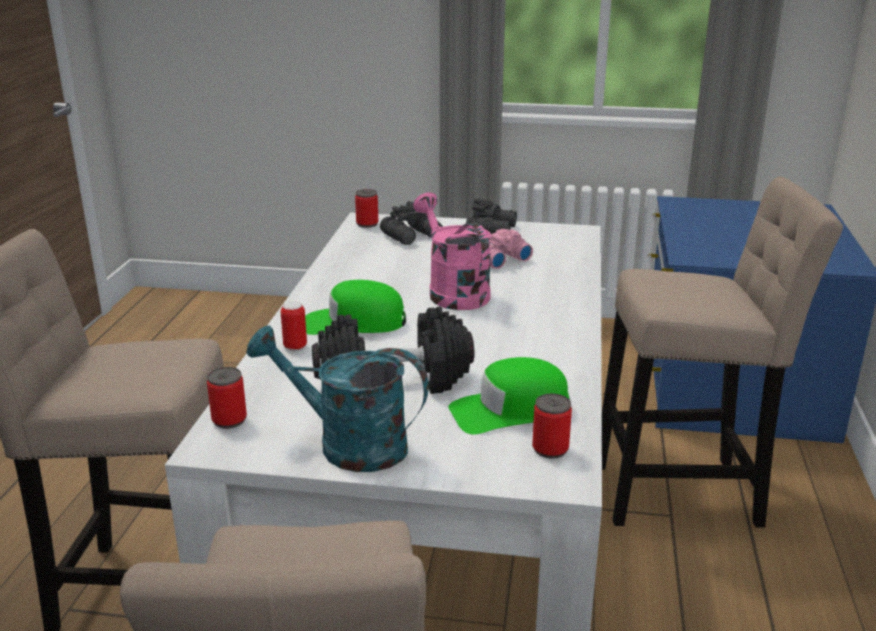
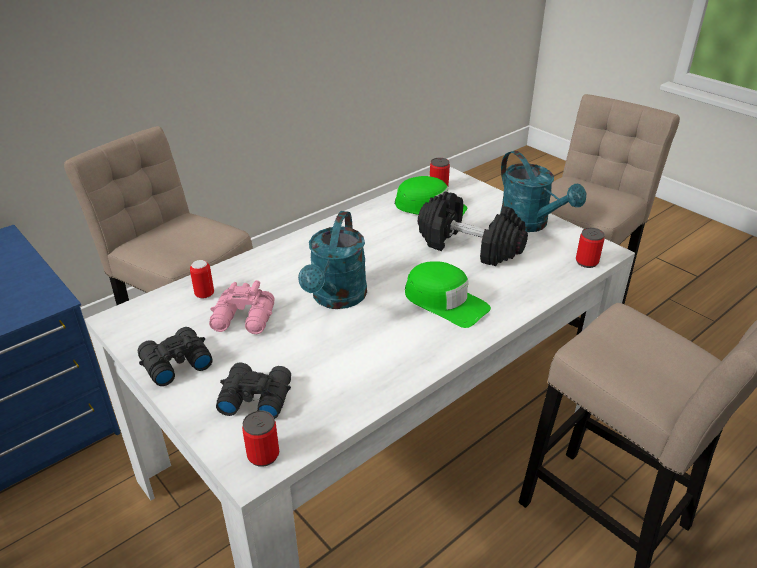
camera: 140 degrees left, 10 degrees up
can [281,301,307,351] -> can moved to [190,260,214,299]
pink watering can [413,193,492,310] -> turquoise watering can [298,211,367,309]

